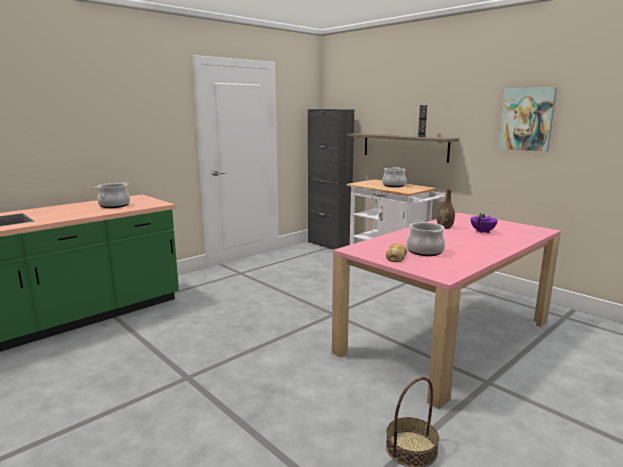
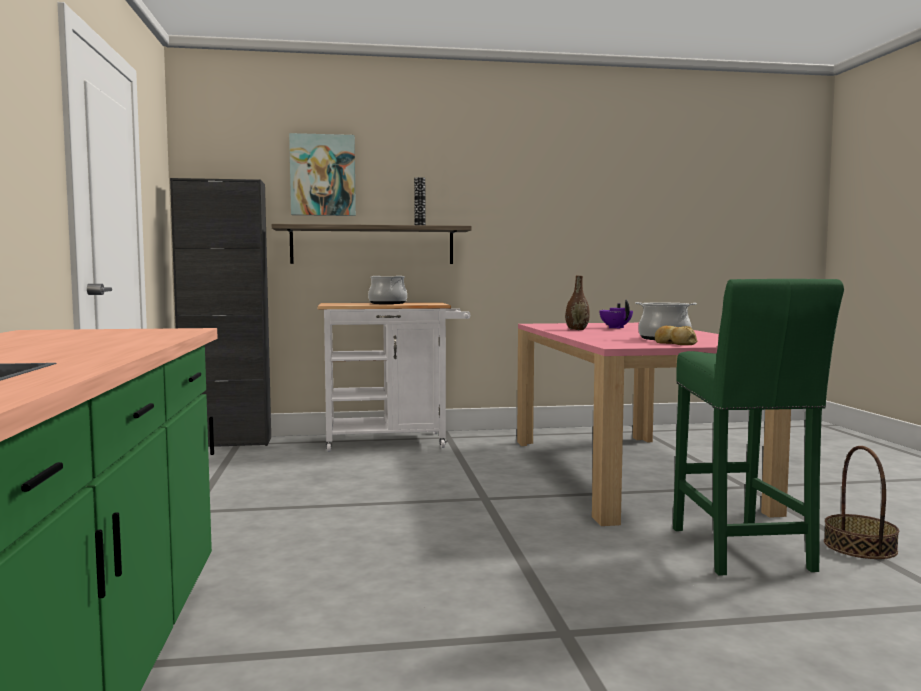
camera: 55 degrees left, 10 degrees down
cooking pot [95,182,130,208] -> none
picture [498,87,557,152] -> picture moved to [289,133,356,216]
none -> green stool [673,279,844,576]

